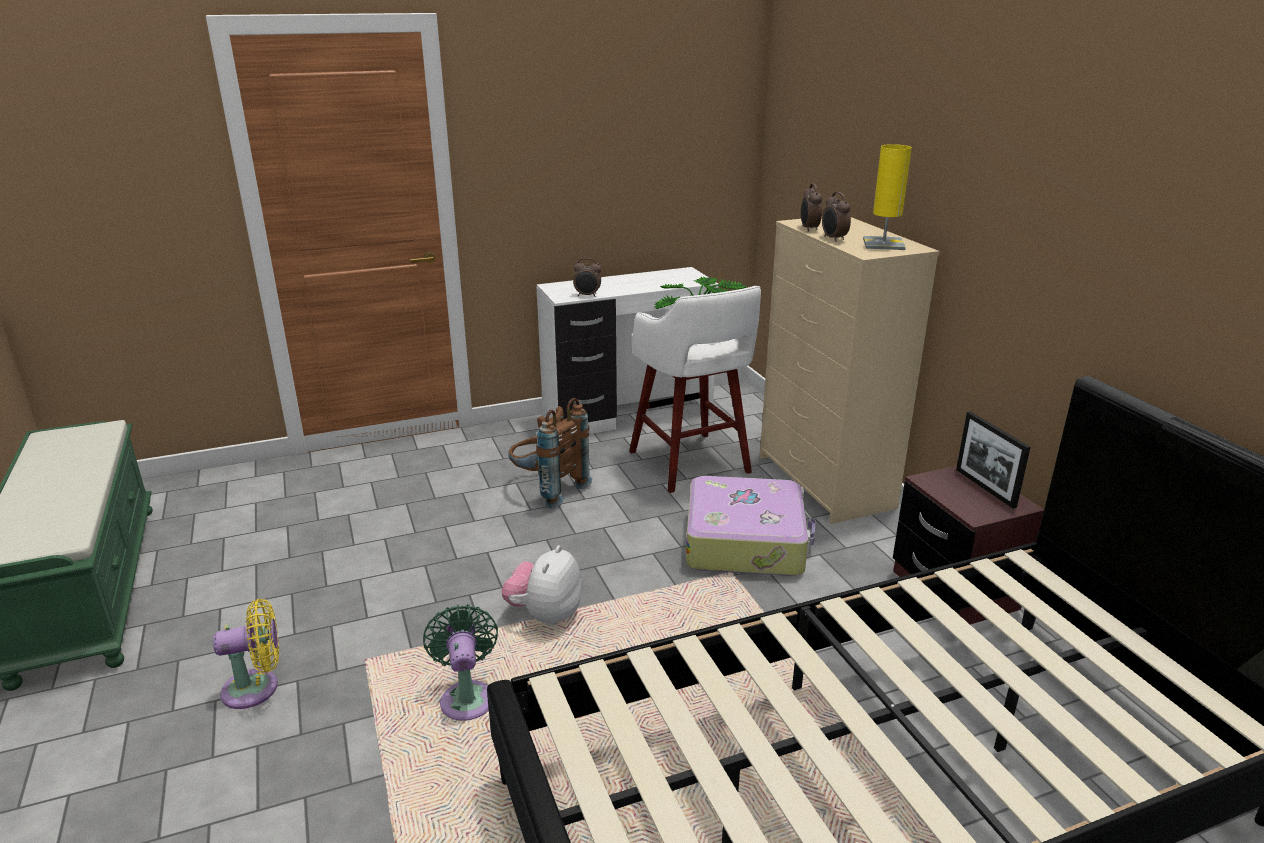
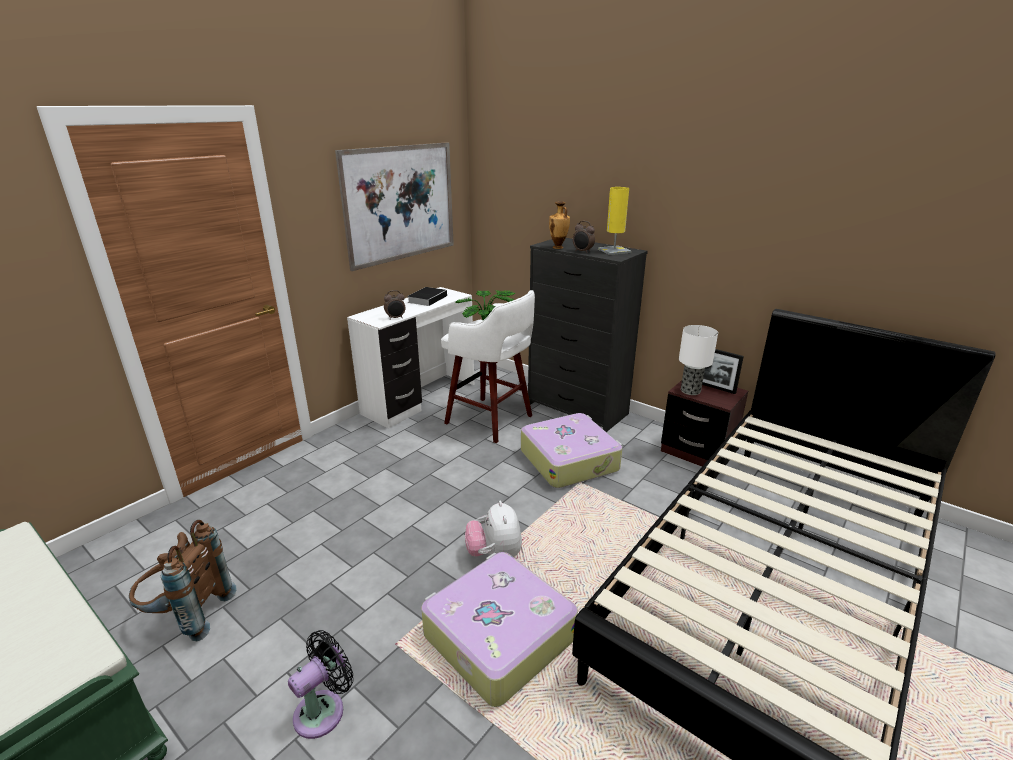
camera: 30 degrees left, 0 degrees up
yellow fan [213,599,279,709] -> black fan [288,630,353,739]
green fan [423,604,498,721] -> suitcase [421,552,578,707]
brown backpack [508,398,592,509] -> brown backpack moved to [129,520,237,641]
beige dresser [760,217,939,524] -> black dresser [528,238,648,432]
alarm clock [801,183,822,232] -> vase [549,201,570,249]
none -> picture [335,142,454,271]
none -> book [407,287,447,306]
none -> table lamp [679,325,718,395]

